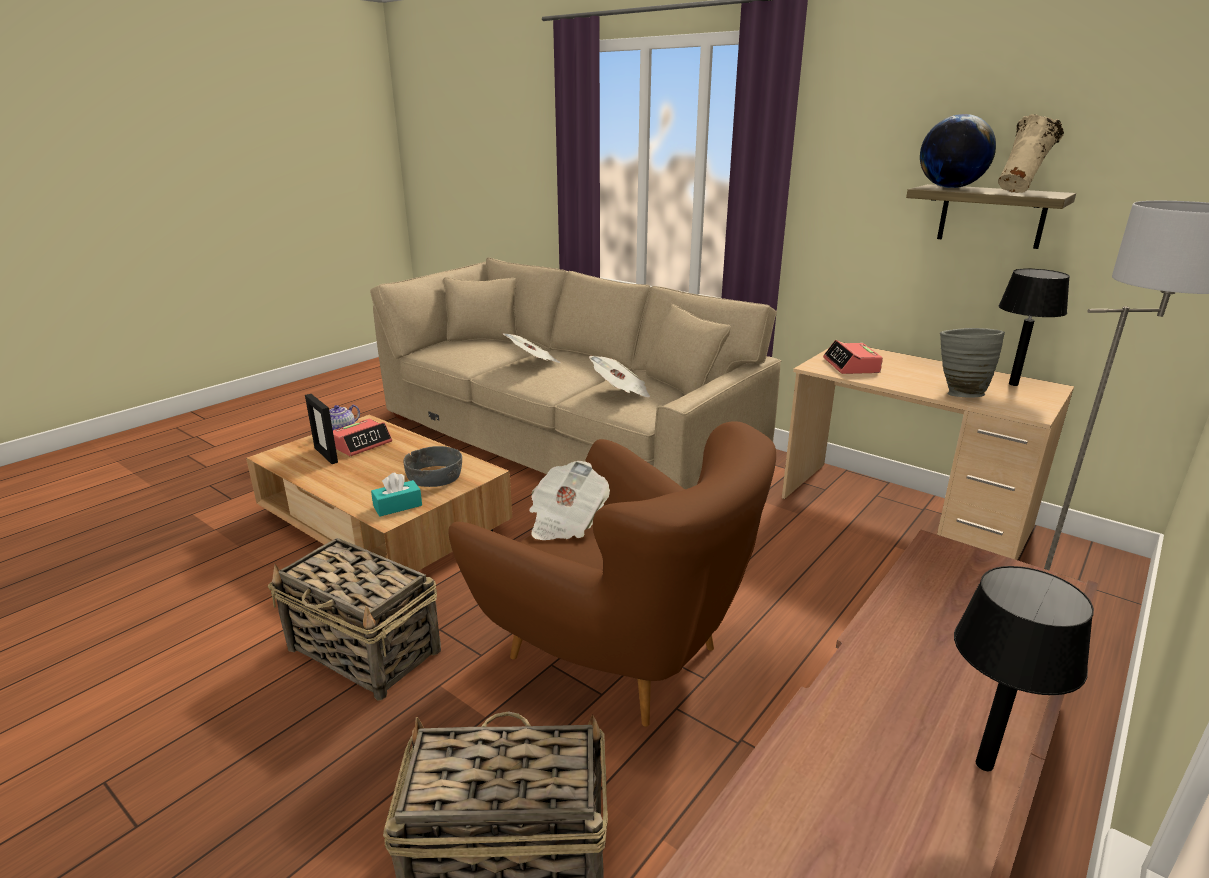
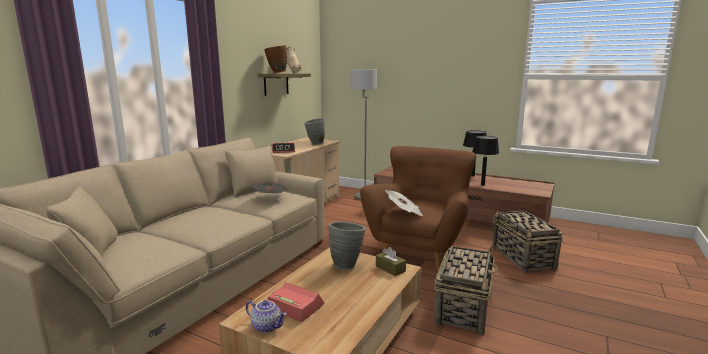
camera: 100 degrees left, 10 degrees down
picture frame [305,394,338,464] -> none
turquoise tissue box [371,472,422,516] -> brown tissue box [376,247,406,276]
grey bowl [403,446,462,487] -> grey vase [328,221,366,270]
newspaper [502,333,561,363] -> none
globe [920,114,996,188] -> brown vase [264,45,287,74]
black table lamp [999,269,1070,386] -> black table lamp moved to [472,136,499,186]

